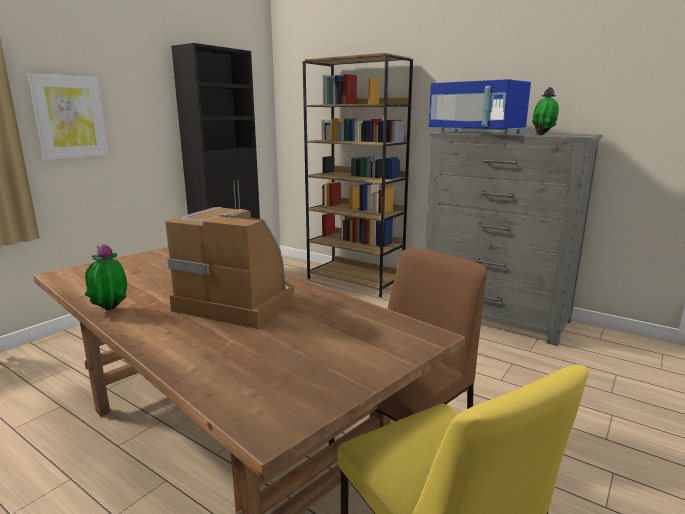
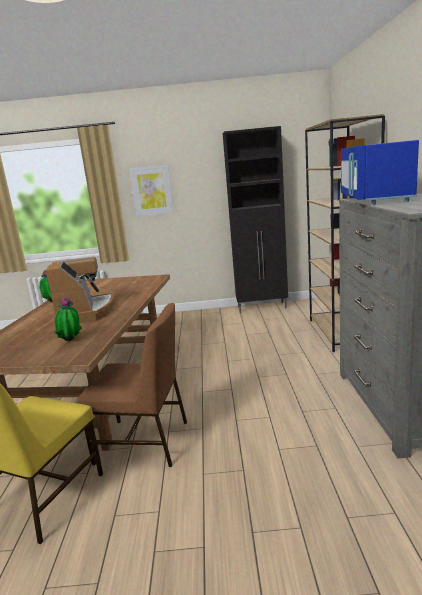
camera: 55 degrees right, 0 degrees up
potted plant [532,87,559,135] -> potted plant moved to [55,297,82,341]

